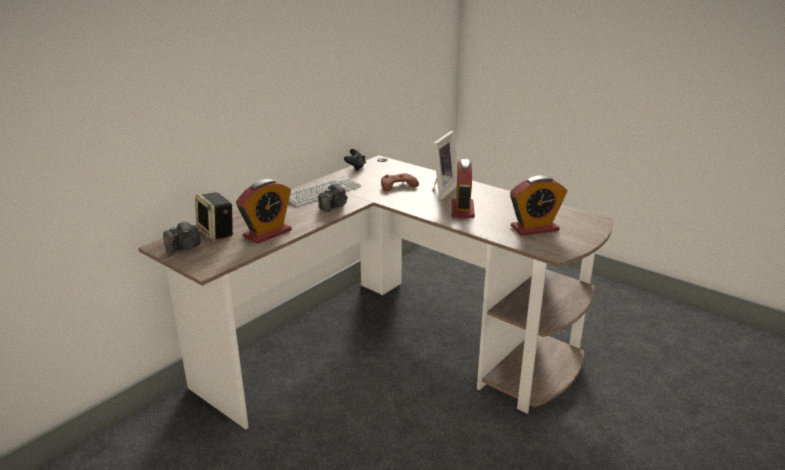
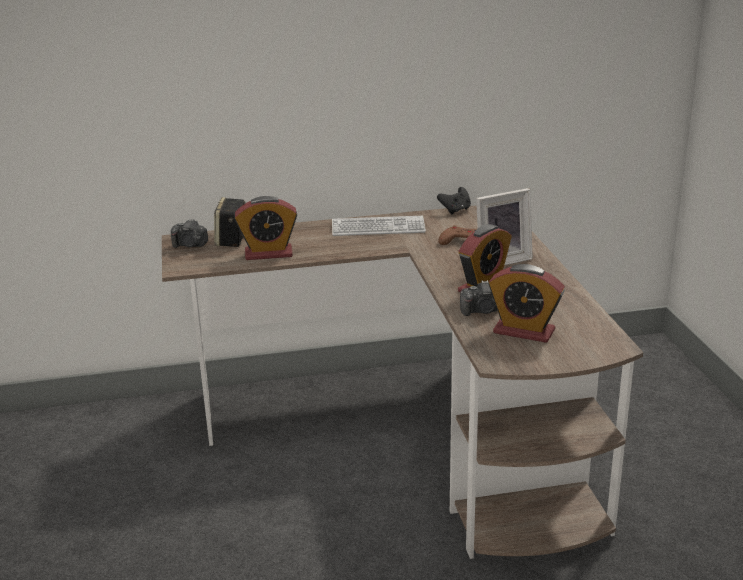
camera: 40 degrees right, 0 degrees up
camera [318,183,348,212] -> camera moved to [460,280,498,316]

